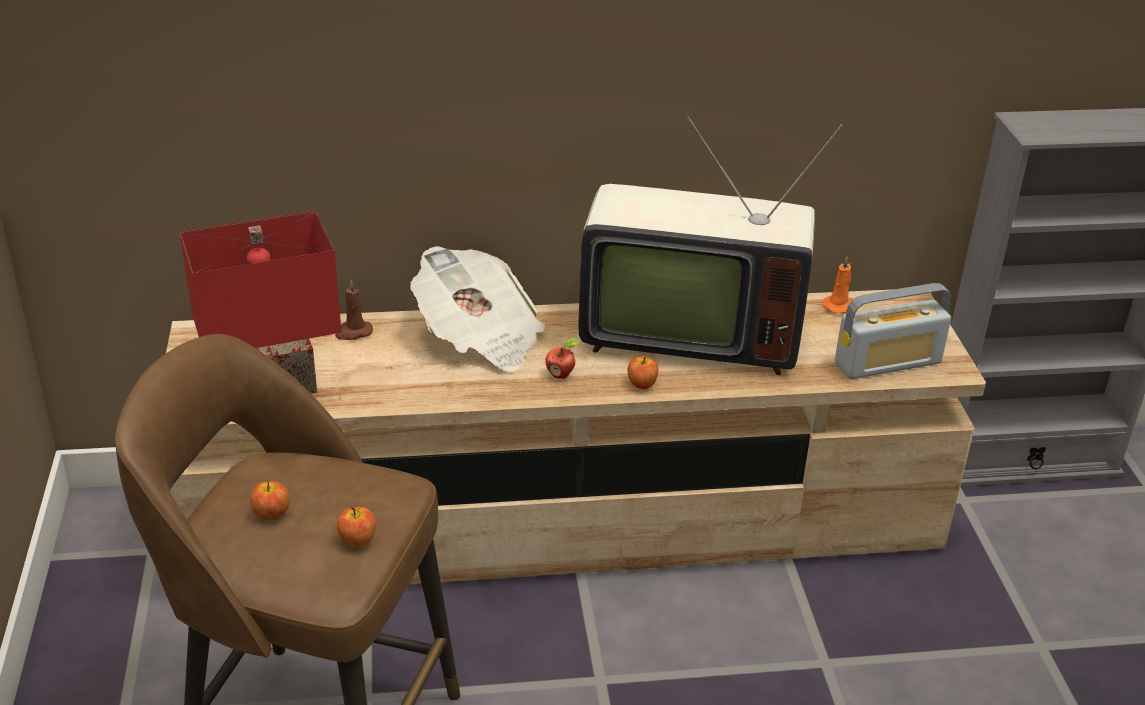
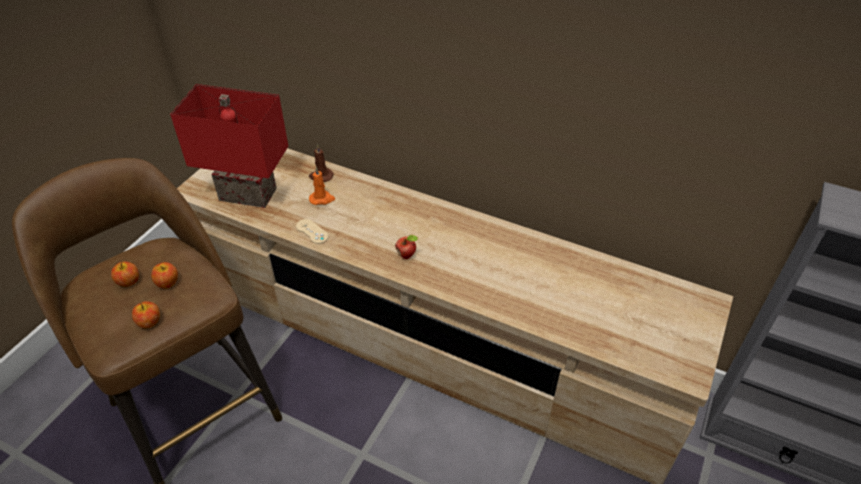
camera: 35 degrees right, 10 degrees up
newspaper [410,246,545,372] -> none
television [578,116,843,375] -> none
apple [628,356,658,389] -> apple moved to [151,262,178,289]
orange candle [822,256,853,314] -> orange candle moved to [309,167,335,205]
radio [835,283,952,379] -> none
none -> beige game controller [296,219,329,244]

